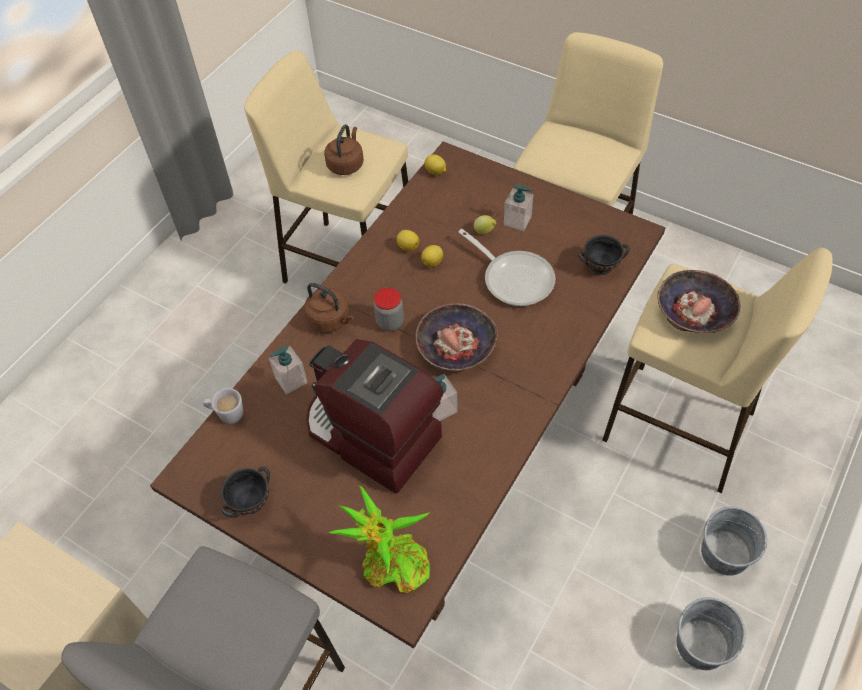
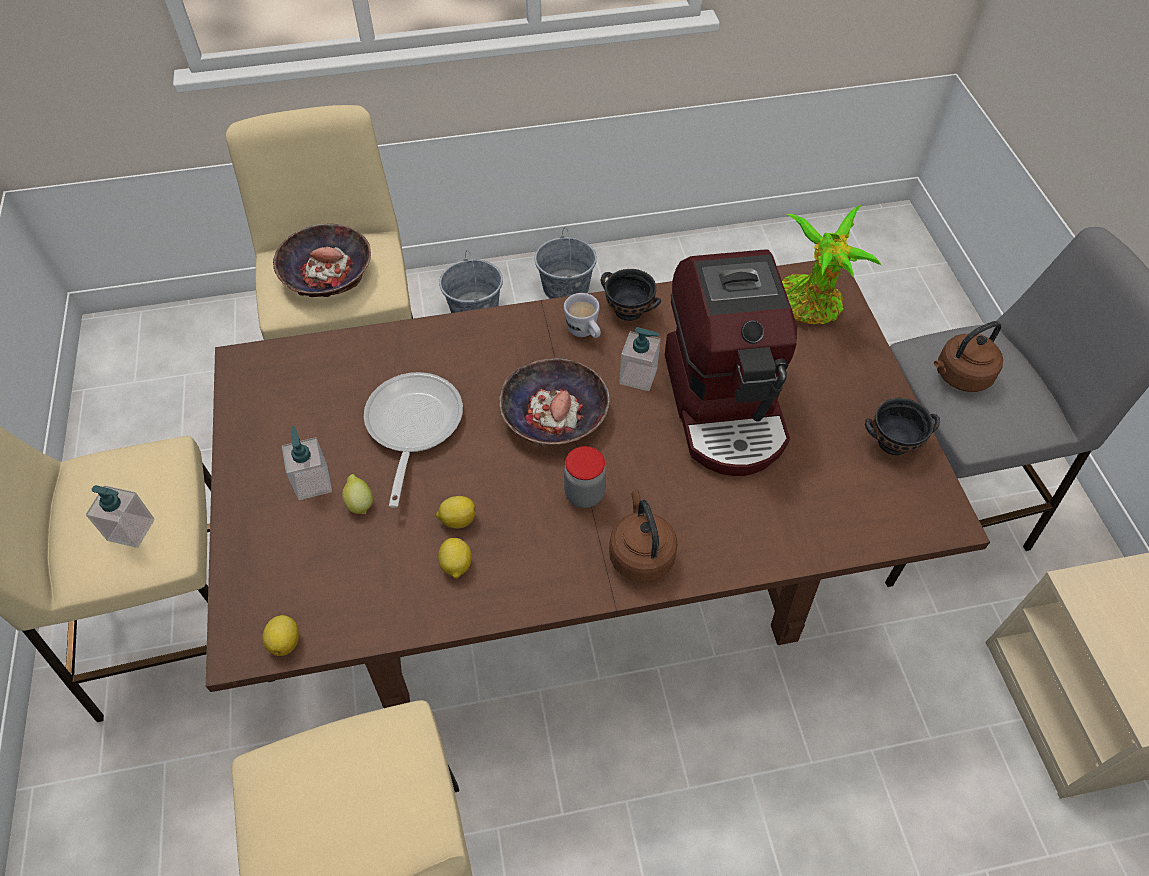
camera: 135 degrees left, 0 degrees up
white mug [203,388,243,424] -> white mug moved to [564,293,601,338]
soap dispenser [269,346,308,394] -> soap dispenser moved to [86,485,155,548]
brown kettle [324,124,364,175] -> brown kettle moved to [934,321,1003,392]
black bowl [578,235,630,275] -> black bowl moved to [601,269,661,321]

